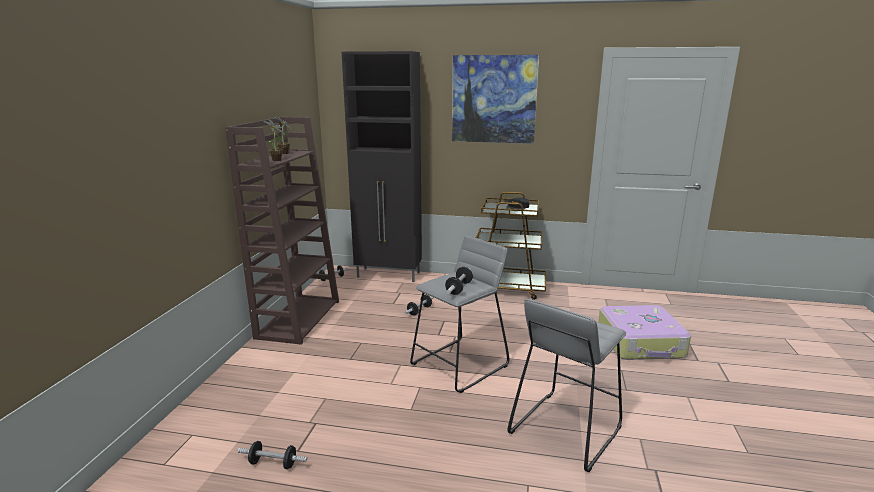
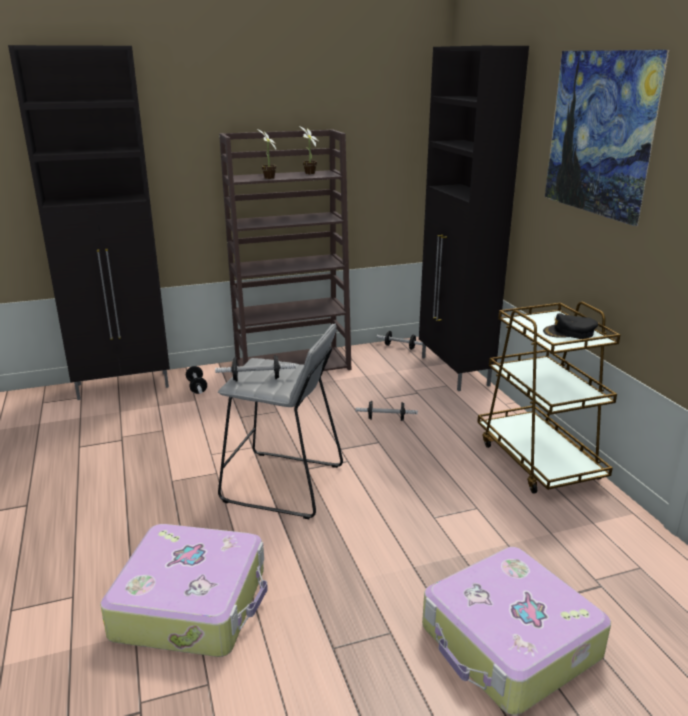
camera: 60 degrees right, 5 degrees up
dumbbell [238,441,307,469] -> dumbbell moved to [186,366,207,394]
grey stool [507,299,626,472] -> suitcase [100,524,268,657]
none -> black cabinet [8,45,170,400]

